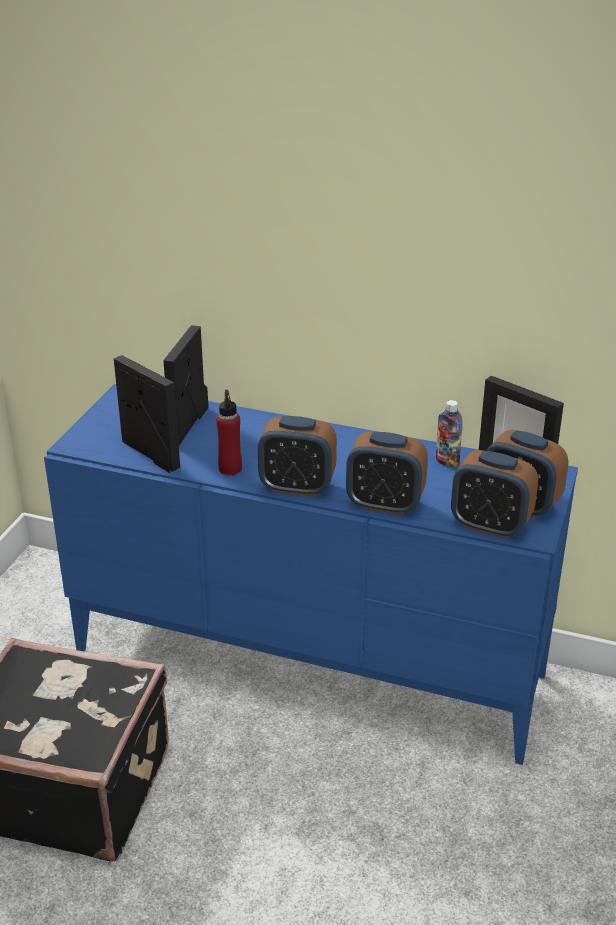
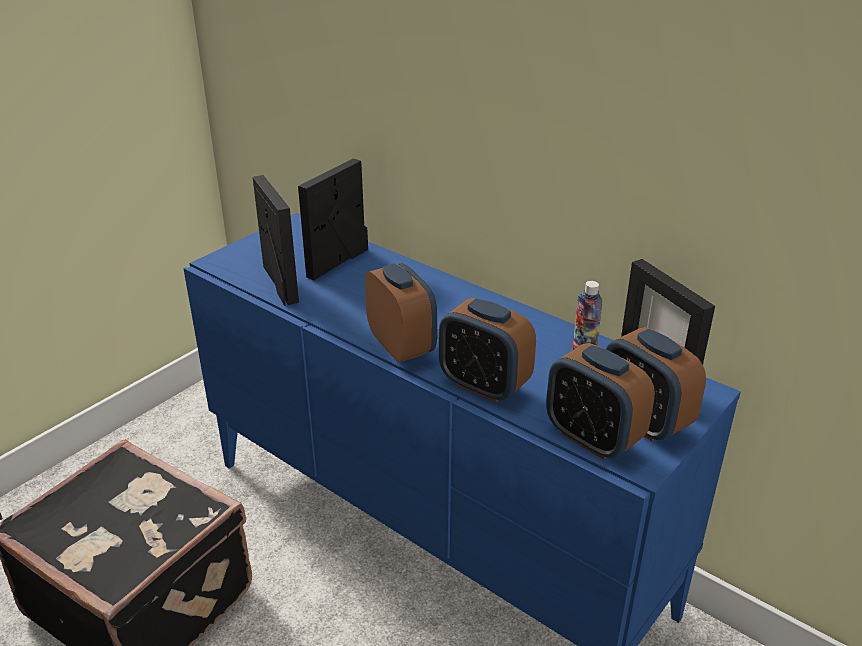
camera: 20 degrees right, 0 degrees up
red bottle [216,390,242,476] -> none
alarm clock [258,416,337,497] -> alarm clock turned 150 degrees counterclockwise [365,263,437,362]

